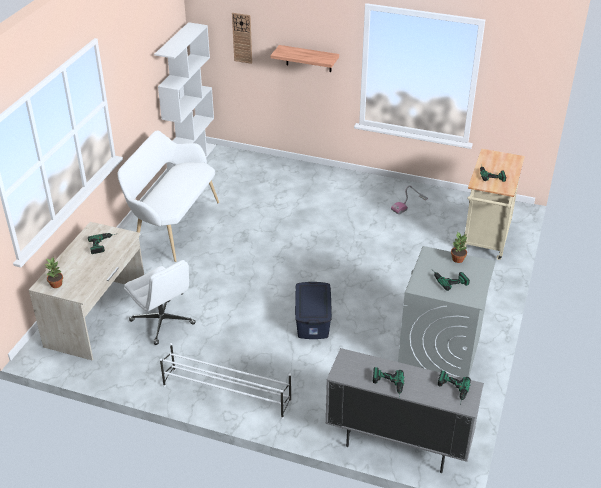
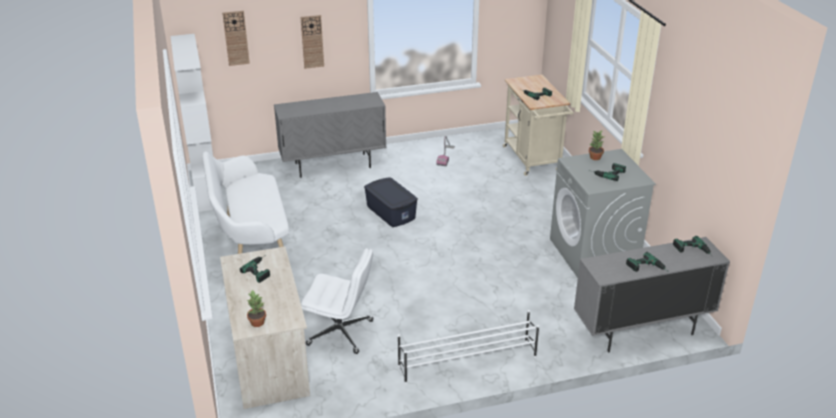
camera: 35 degrees left, 5 degrees down
shelf [271,45,339,72] -> wall clock [300,15,324,69]
blue storage box [295,282,332,339] -> blue storage box moved to [364,177,418,227]
none -> grey cabinet [274,92,386,178]

